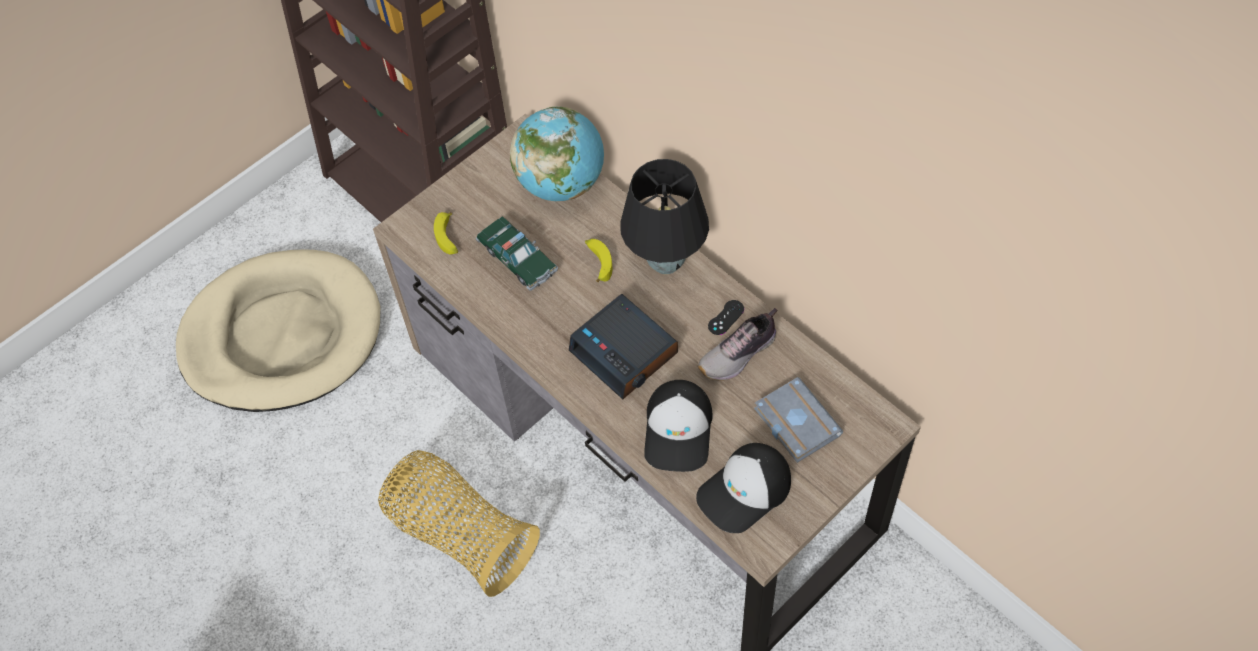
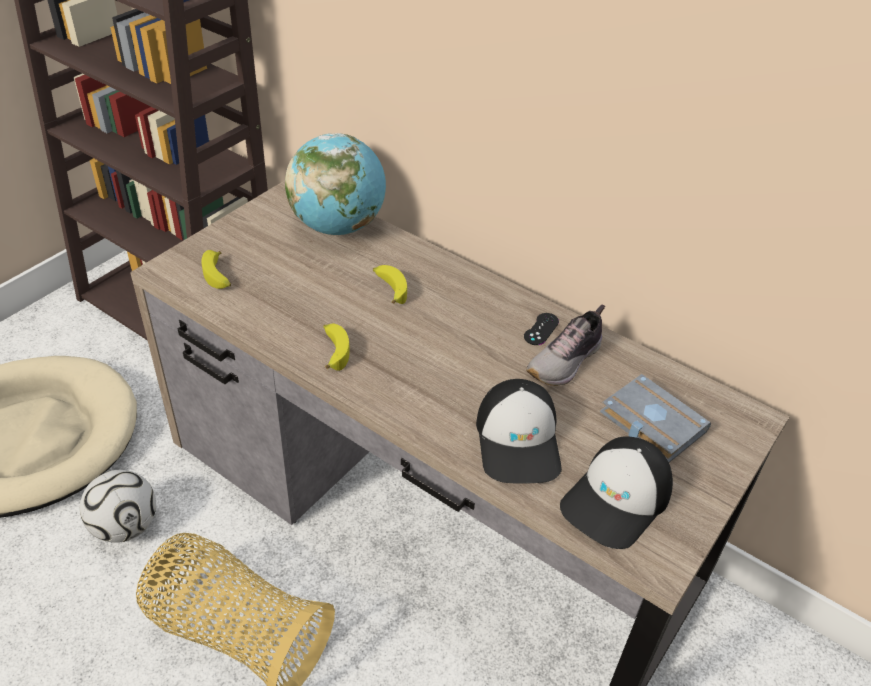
camera: 15 degrees left, 15 degrees down
toy car [476,216,558,291] -> none
alarm clock [569,294,678,399] -> none
black table lamp [620,159,709,274] -> none
none -> football [80,470,156,543]
none -> banana [323,324,350,371]

